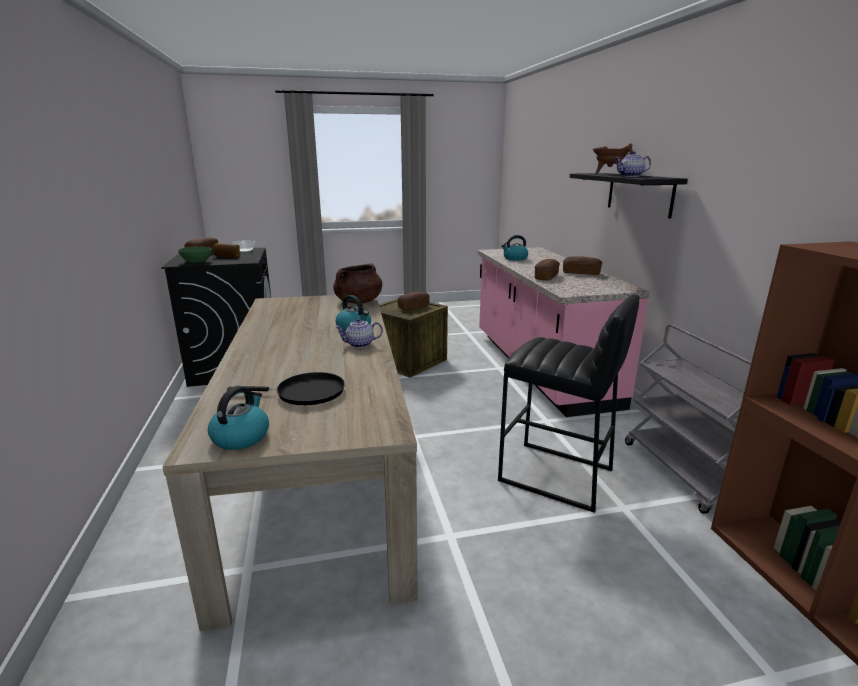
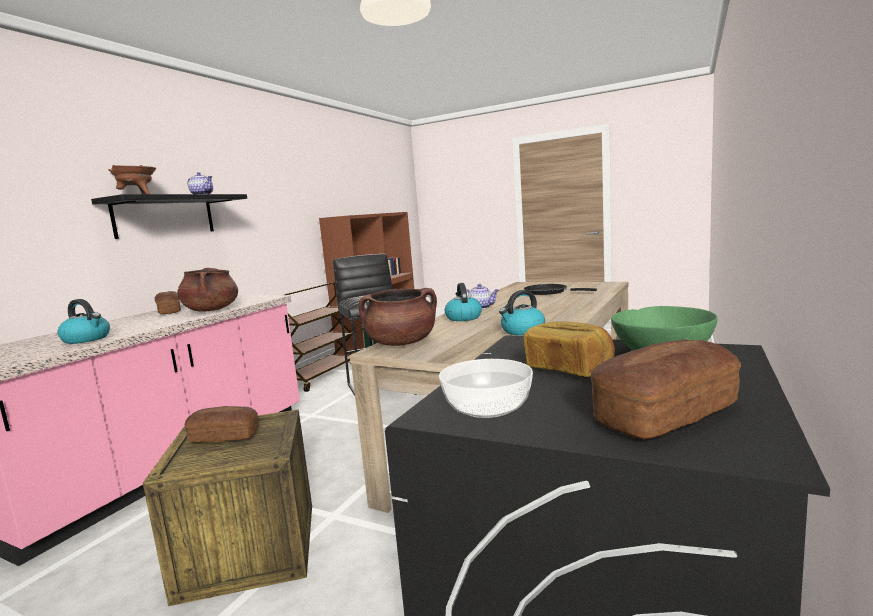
camera: 140 degrees left, 10 degrees down
kettle [208,386,269,450] -> kettle moved to [499,290,545,335]
bread [534,259,560,280] -> brown cooking pot [177,268,238,312]
grey cart [625,324,752,514] -> brown cart [283,282,353,392]

